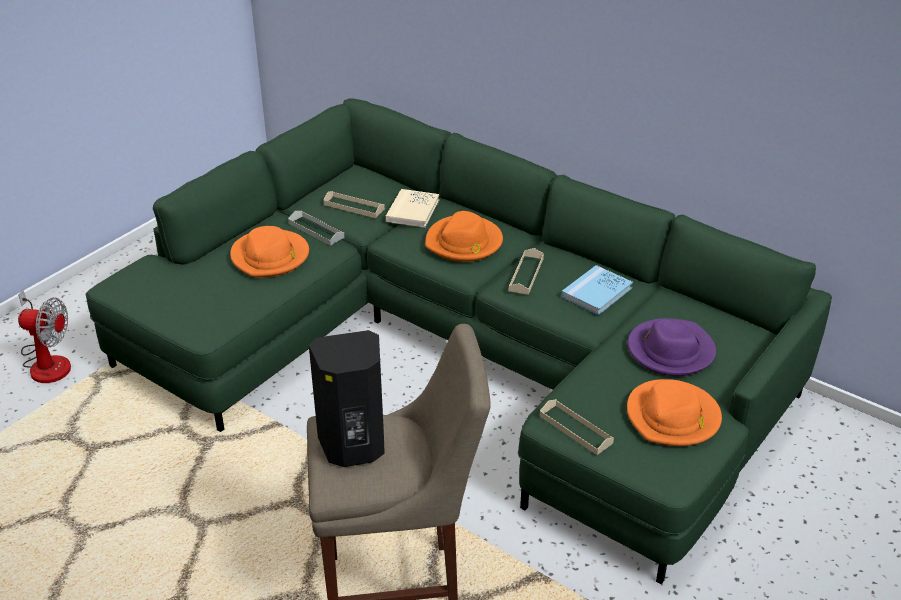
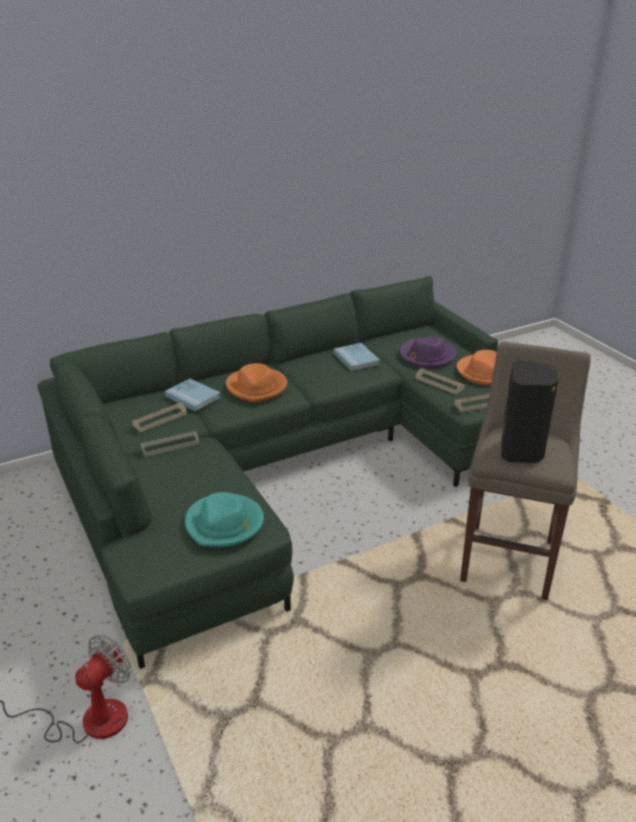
camera: 65 degrees left, 5 degrees down
orange hat [230,226,309,278] -> none
beige book [386,189,439,228] -> blue book [165,379,221,411]
beige tray [509,248,544,295] -> beige tray moved to [416,368,465,395]
none -> turquoise hat [185,492,264,547]

